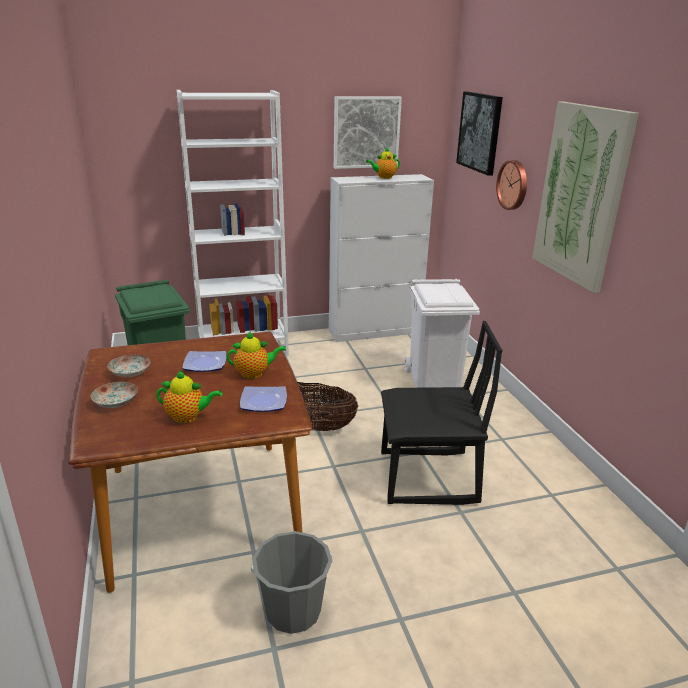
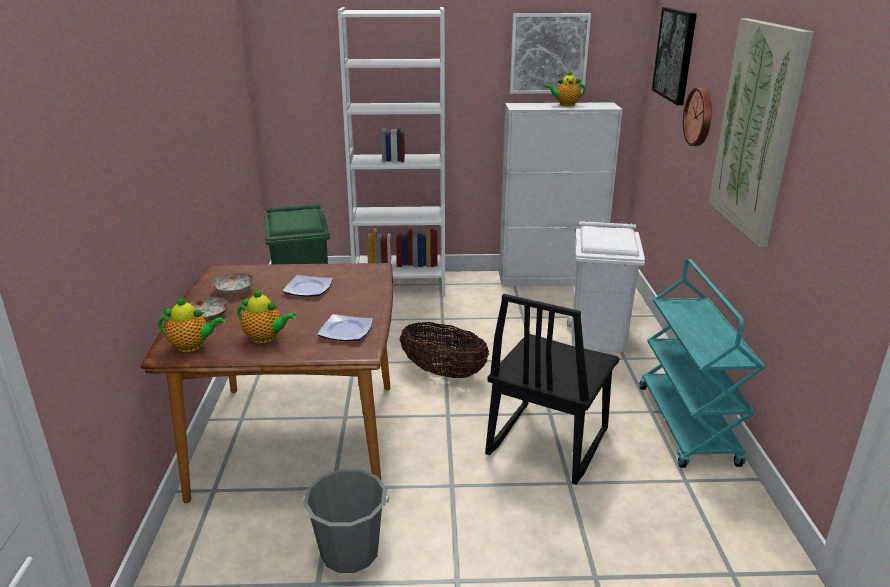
camera: 15 degrees right, 0 degrees up
teapot [227,331,286,379] -> teapot moved to [158,297,226,352]
black chair [381,321,503,505] -> black chair turned 105 degrees clockwise [485,294,619,485]
none -> turquoise cart [640,259,765,468]

